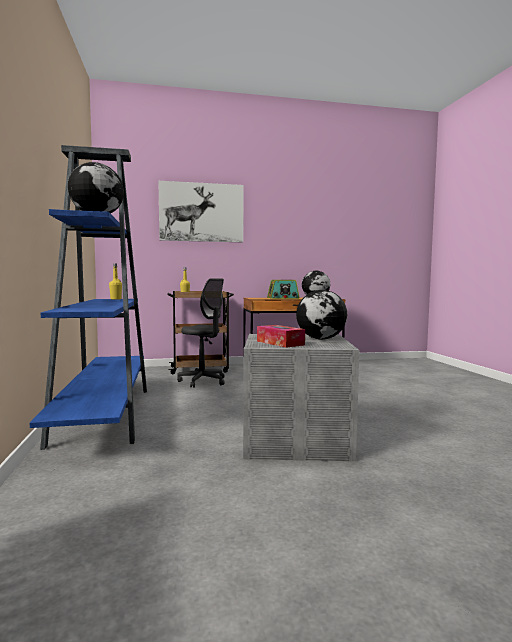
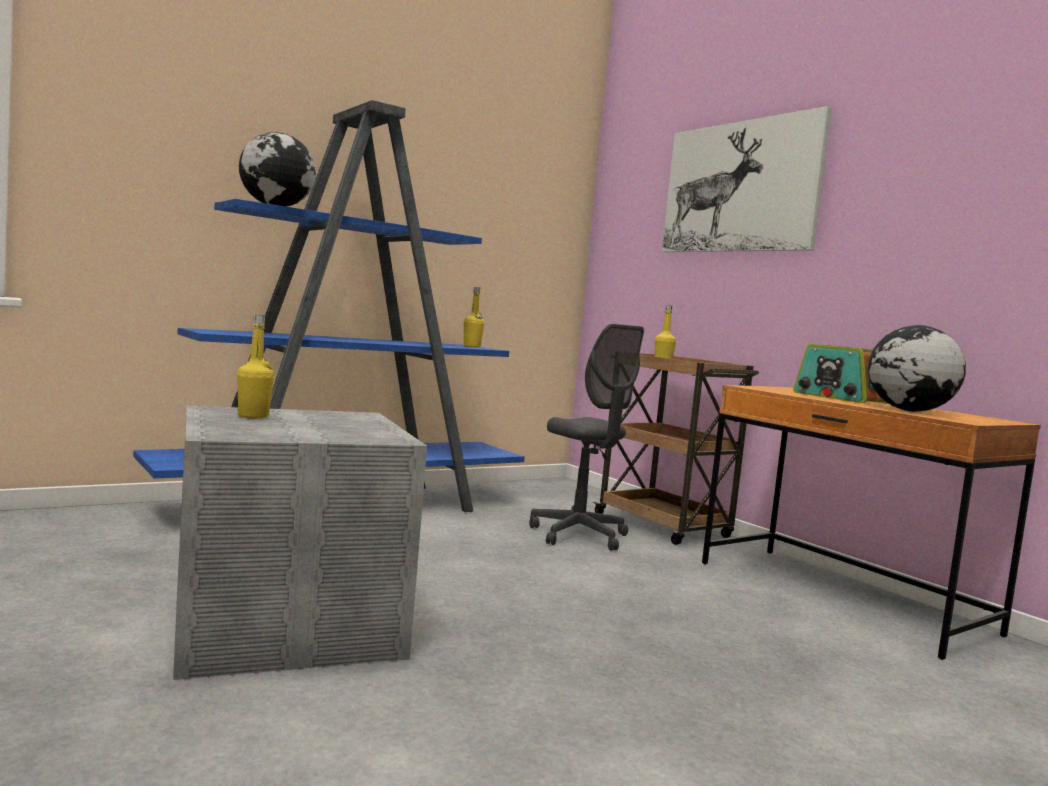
camera: 65 degrees right, 0 degrees up
grey office chair [177,278,225,388] -> grey office chair turned 45 degrees counterclockwise [529,324,644,551]
tissue box [257,325,305,348] -> yellow bottle [237,315,274,419]
globe [296,290,347,340] -> none

